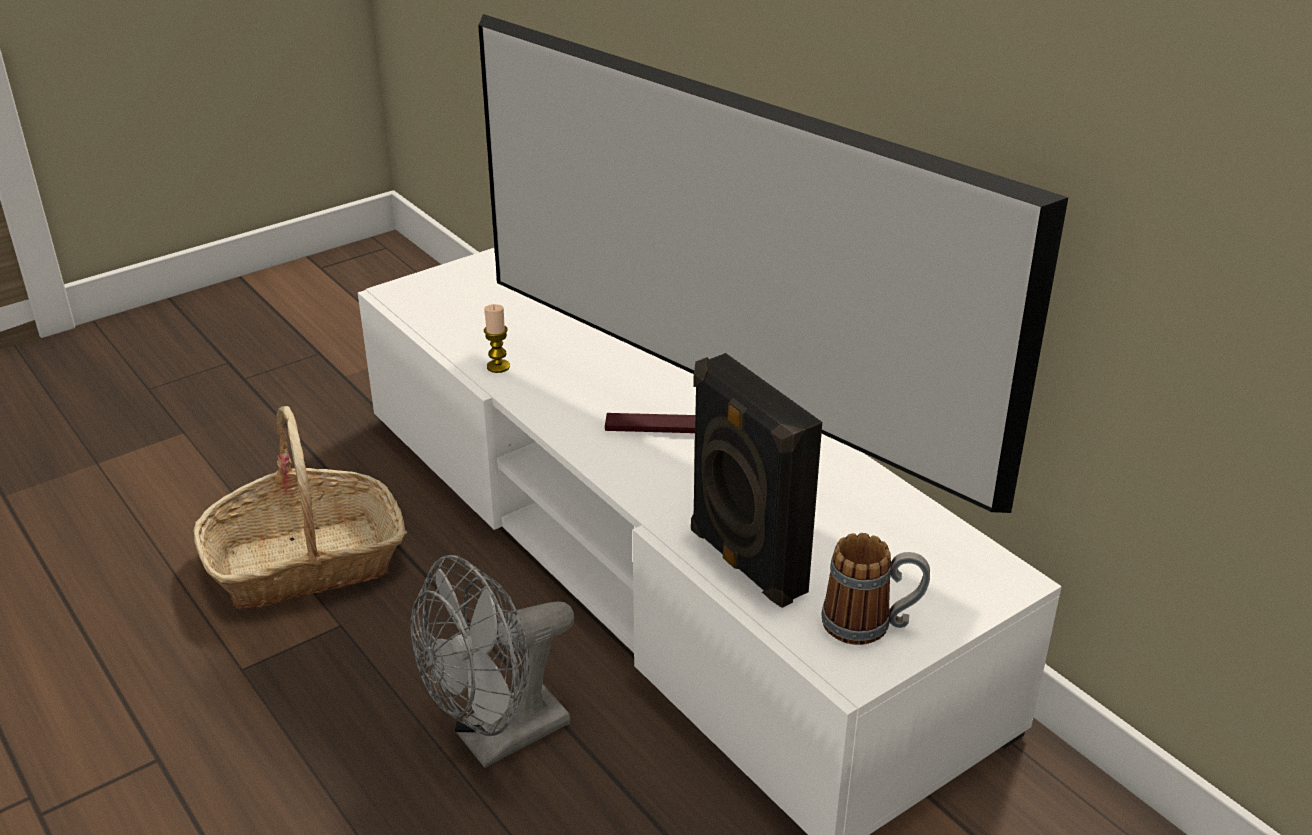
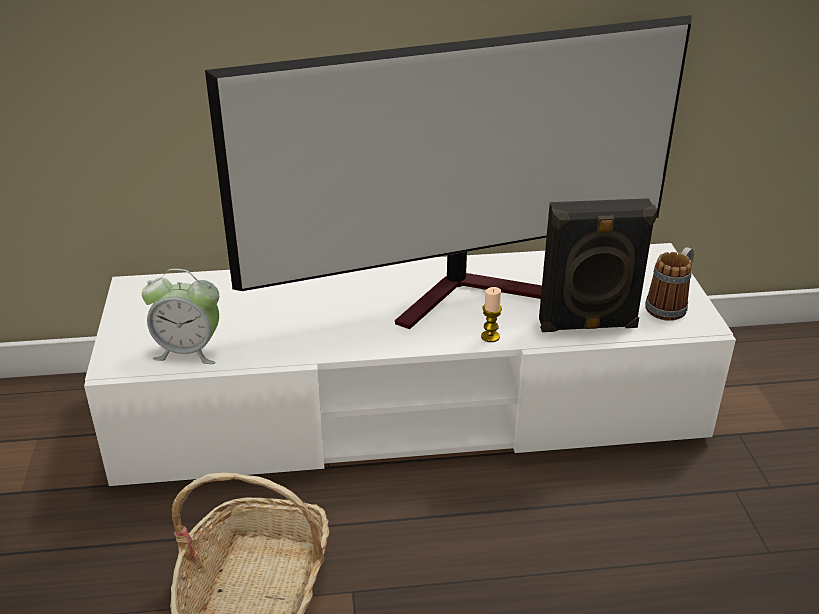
camera: 60 degrees left, 0 degrees up
grey fan [411,555,575,768] -> none
candle [484,304,510,373] -> candle moved to [481,287,502,342]
none -> alarm clock [142,269,219,364]

